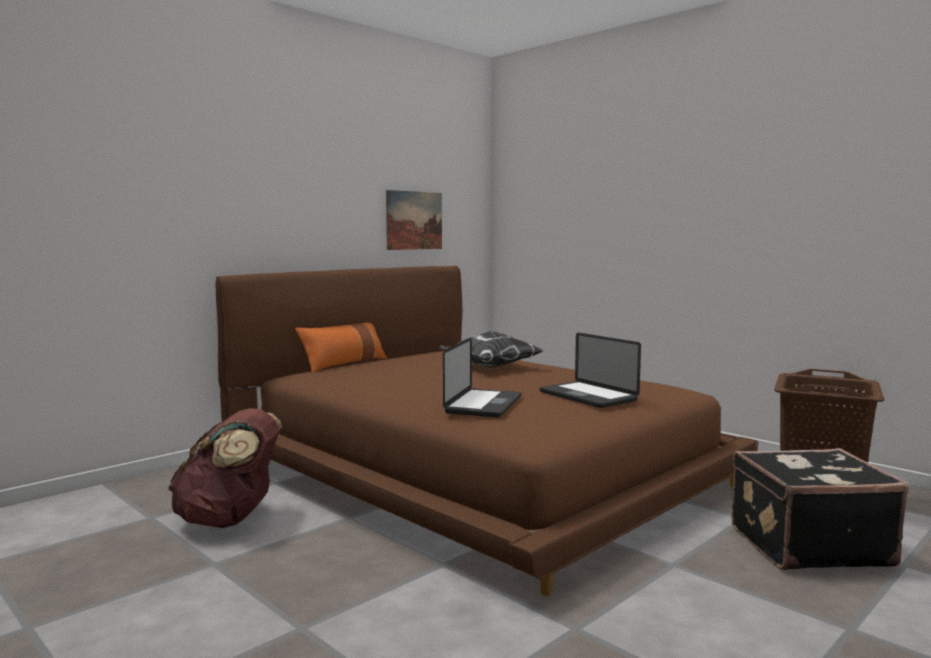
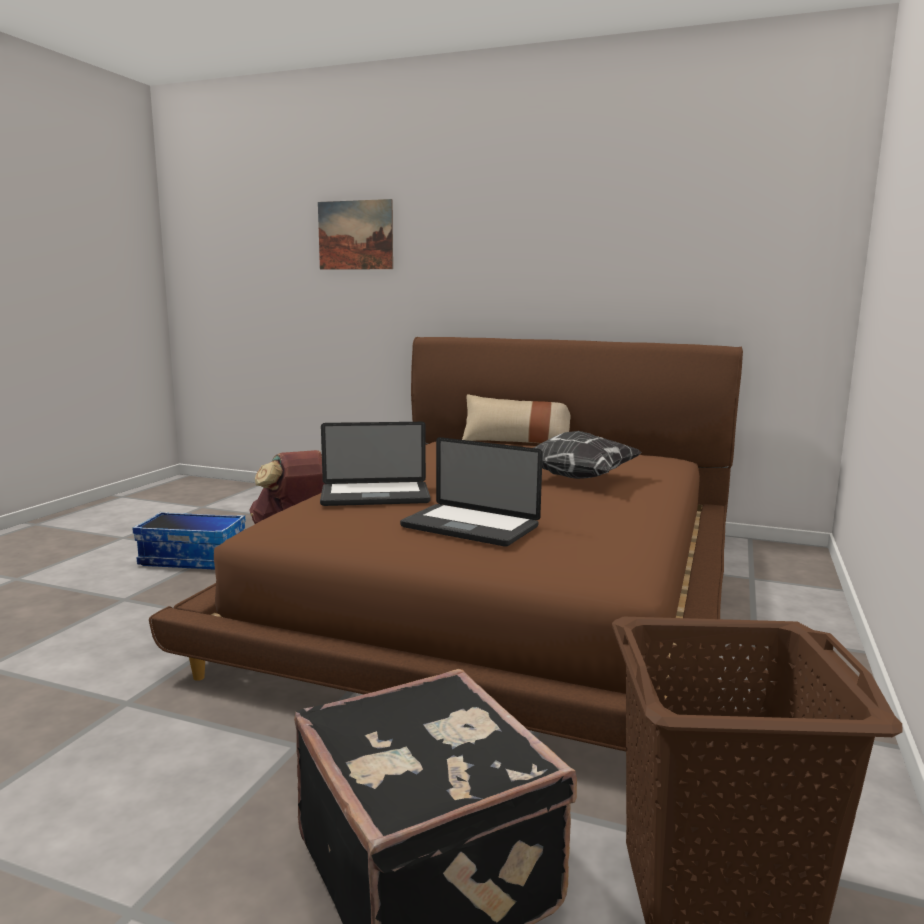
camera: 65 degrees right, 5 degrees up
orange pillow [295,323,387,373] -> beige pillow [462,394,571,443]
picture [386,190,442,250] -> picture moved to [318,199,393,270]
laptop [540,333,641,408] -> laptop turned 90 degrees counterclockwise [400,437,543,547]
none -> storage box [132,512,245,570]

